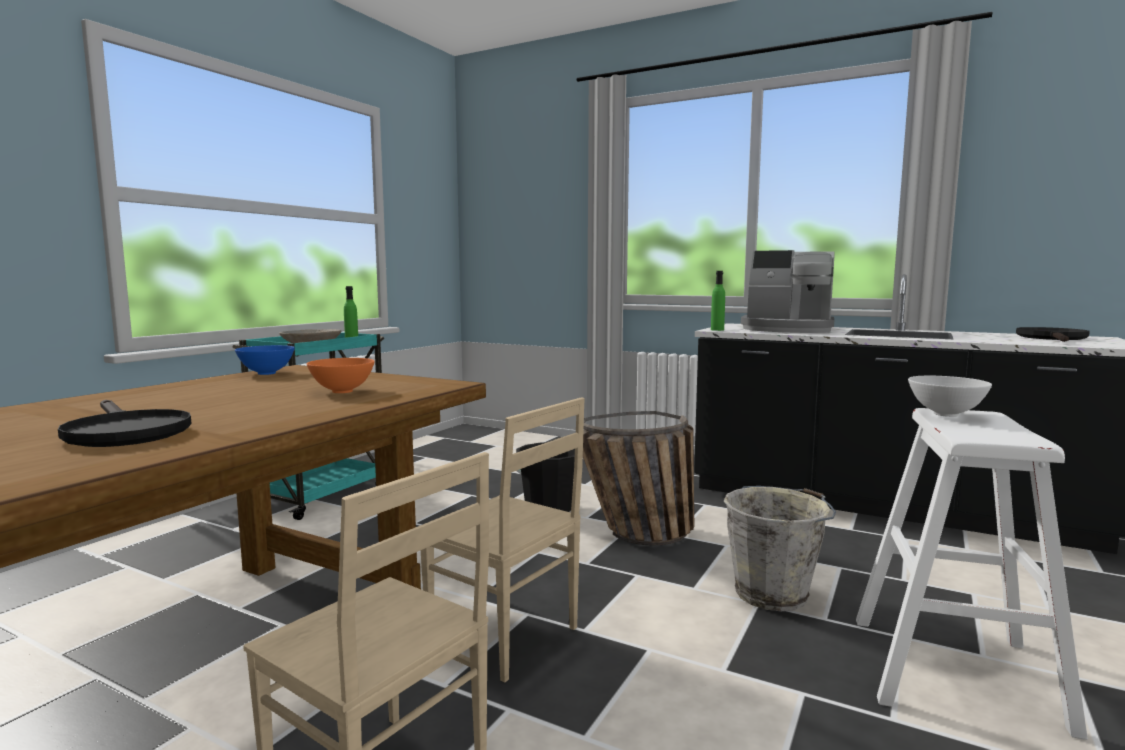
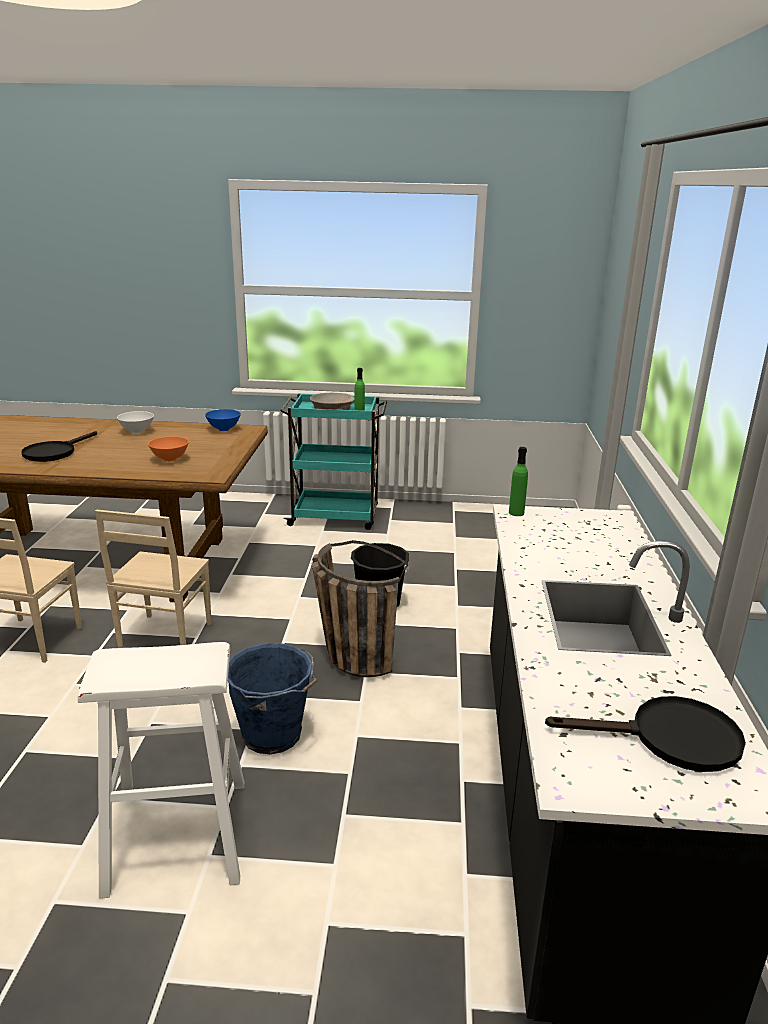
camera: 65 degrees right, 15 degrees up
grey bucket [724,486,836,611] -> blue bucket [228,643,317,754]
coffee machine [741,250,834,333] -> none
white bowl [908,376,992,417] -> white bowl moved to [117,411,154,434]

